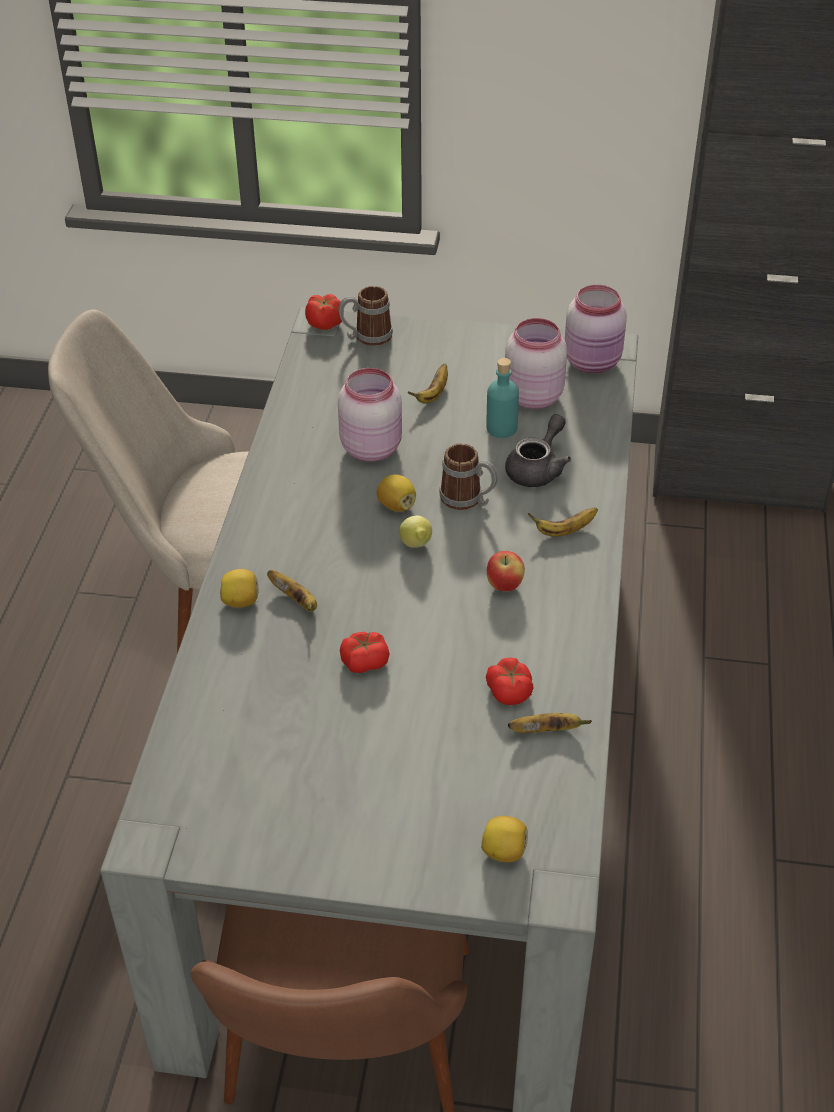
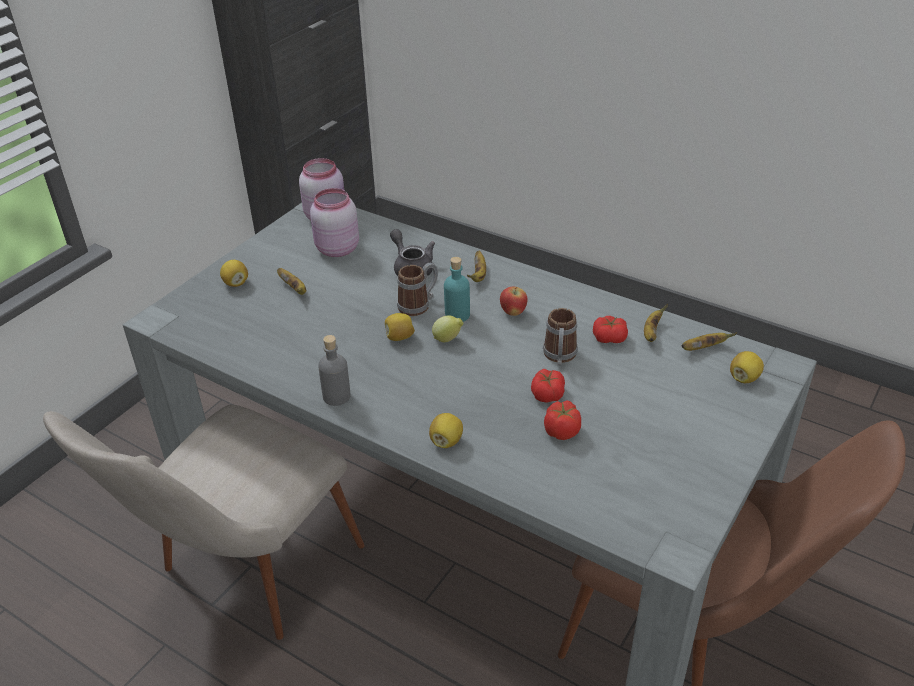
camera: 65 degrees left, 5 degrees down
banana [267,570,317,612] -> banana moved to [681,332,737,351]
tomato [305,294,344,330] -> tomato moved to [544,400,581,440]
mug [338,286,393,346] -> mug moved to [543,308,578,365]
pink jar [338,368,402,461] -> none
turquoise bottle [486,358,519,438] -> turquoise bottle moved to [444,257,470,322]
none -> lemon [220,260,248,287]
none -> grey bottle [318,335,350,406]

